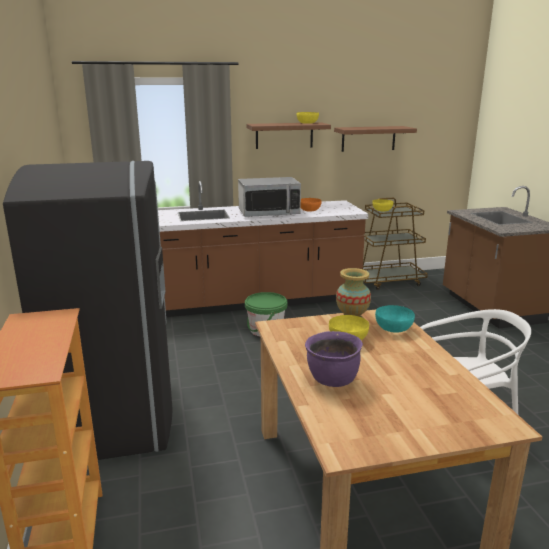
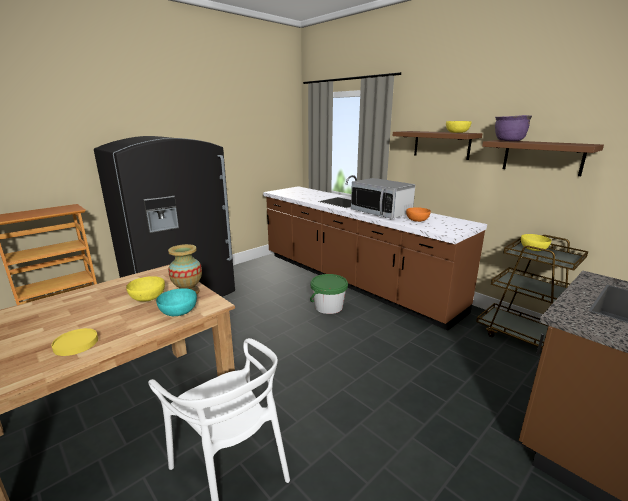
camera: 60 degrees right, 0 degrees up
purple cooking pot [305,331,363,387] -> purple cooking pot moved to [495,115,532,141]
none -> yellow plate [51,328,98,356]

